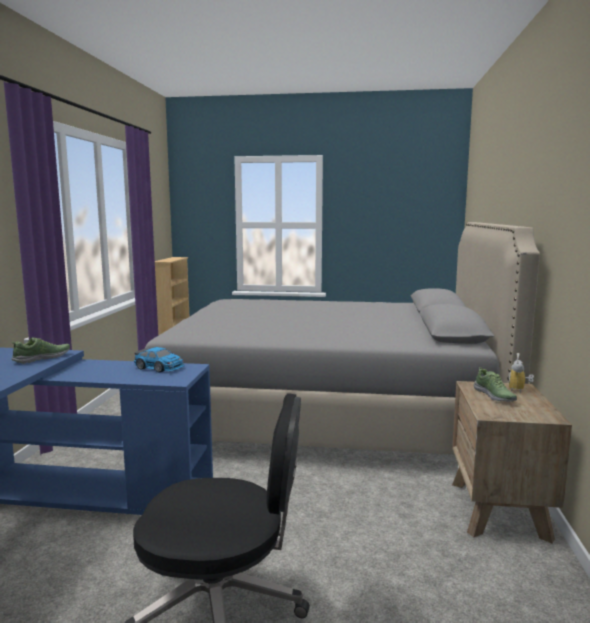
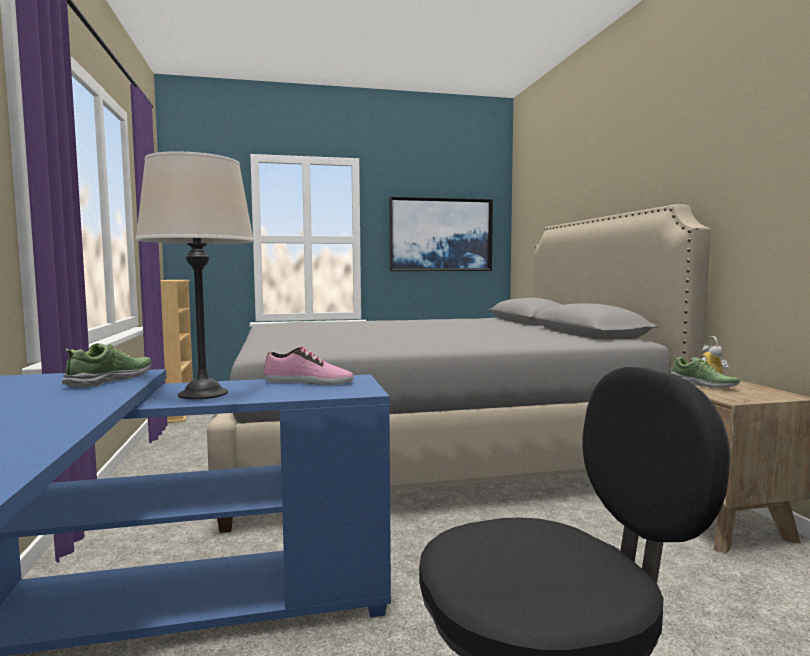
camera: 20 degrees left, 5 degrees down
toy car [134,347,185,373] -> shoe [264,347,354,385]
none -> beige table lamp [135,151,254,399]
none -> picture [389,197,493,271]

